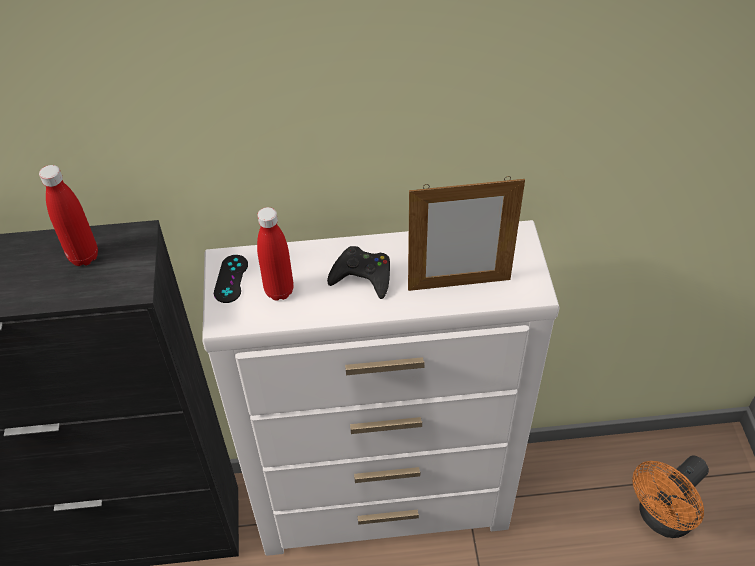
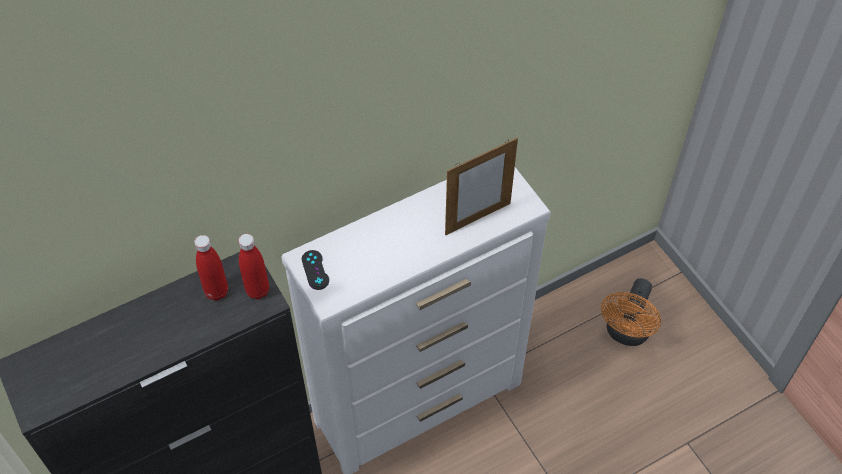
camera: 25 degrees left, 5 degrees up
red bottle [257,207,294,301] -> red bottle moved to [238,234,269,299]
black game controller [327,246,390,299] -> none

